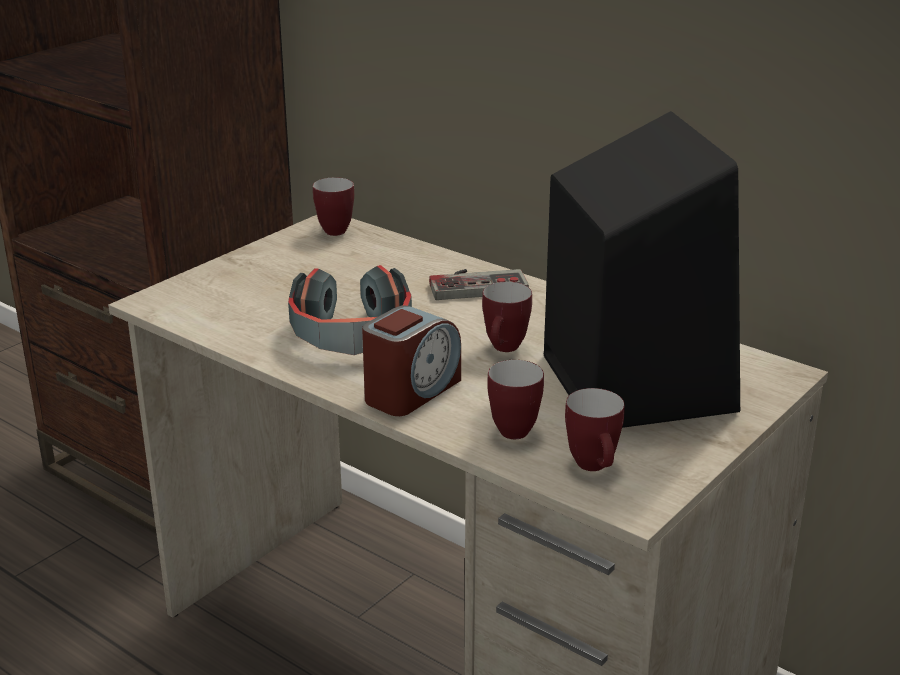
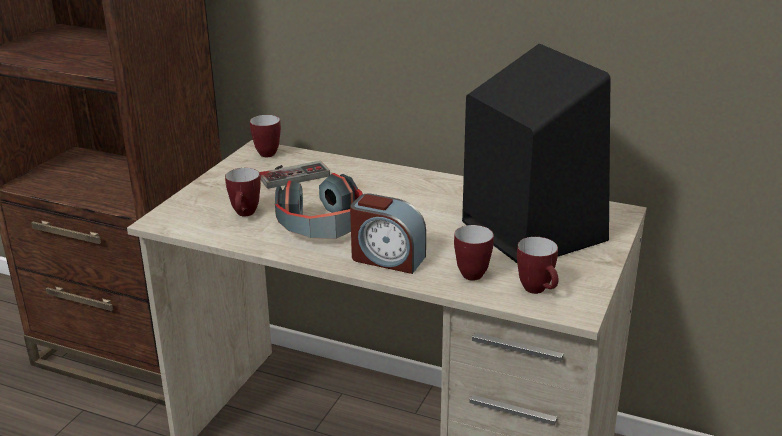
camera: 15 degrees left, 0 degrees up
alarm clock [362,306,461,416] -> alarm clock turned 90 degrees clockwise [350,194,426,274]
game controller [429,269,529,300] -> game controller moved to [259,161,330,189]
mug [482,282,532,352] -> mug moved to [225,168,261,216]

